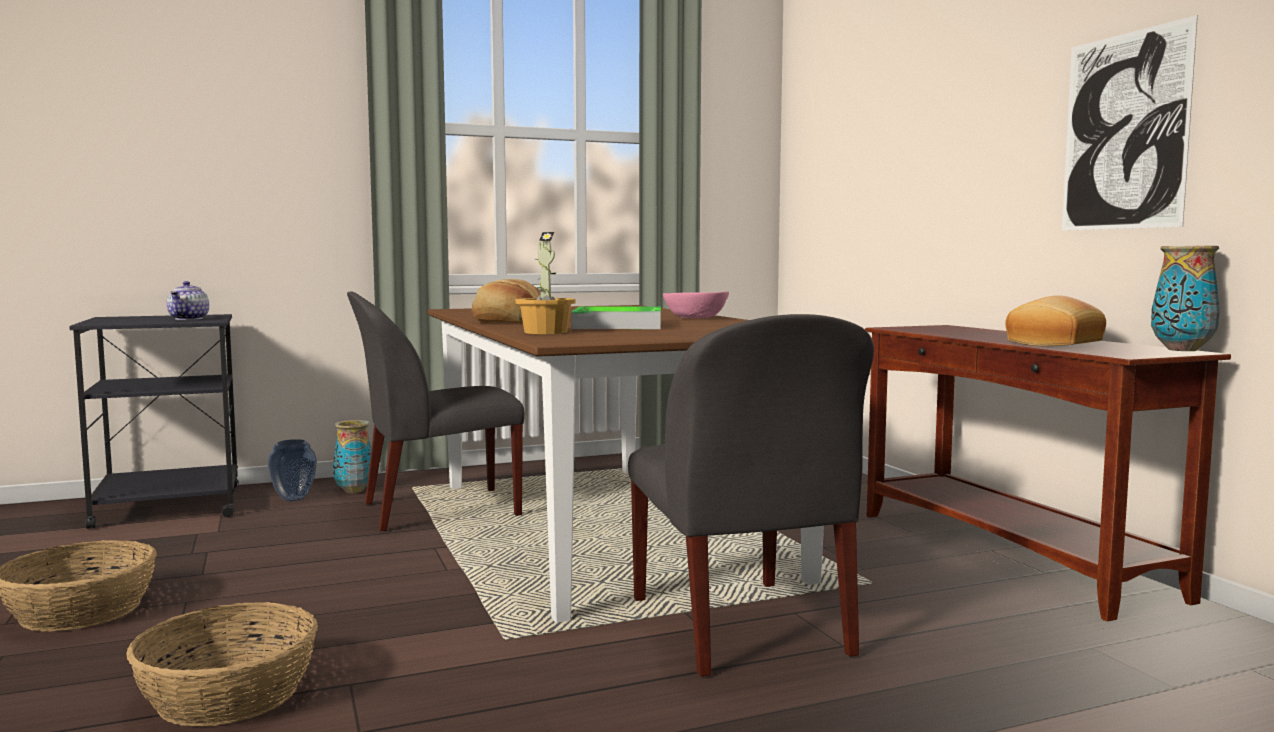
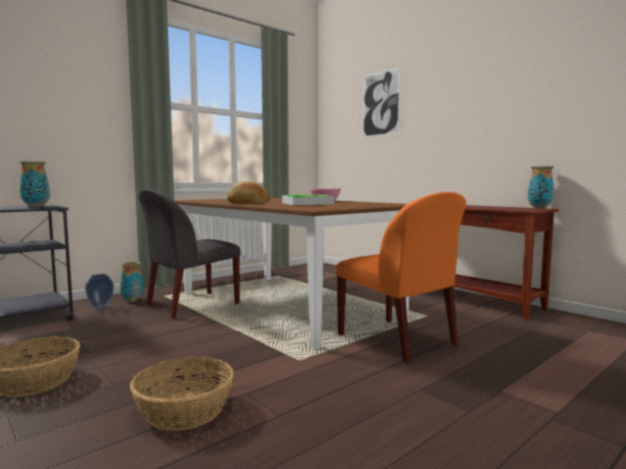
camera: 20 degrees left, 0 degrees up
teapot [167,281,209,320] -> vase [20,161,50,207]
potted plant [515,232,576,334] -> none
grey chair [628,314,874,677] -> orange chair [336,192,466,363]
bread [1005,295,1106,346] -> none
picture [1062,15,1198,231] -> picture moved to [363,67,400,137]

